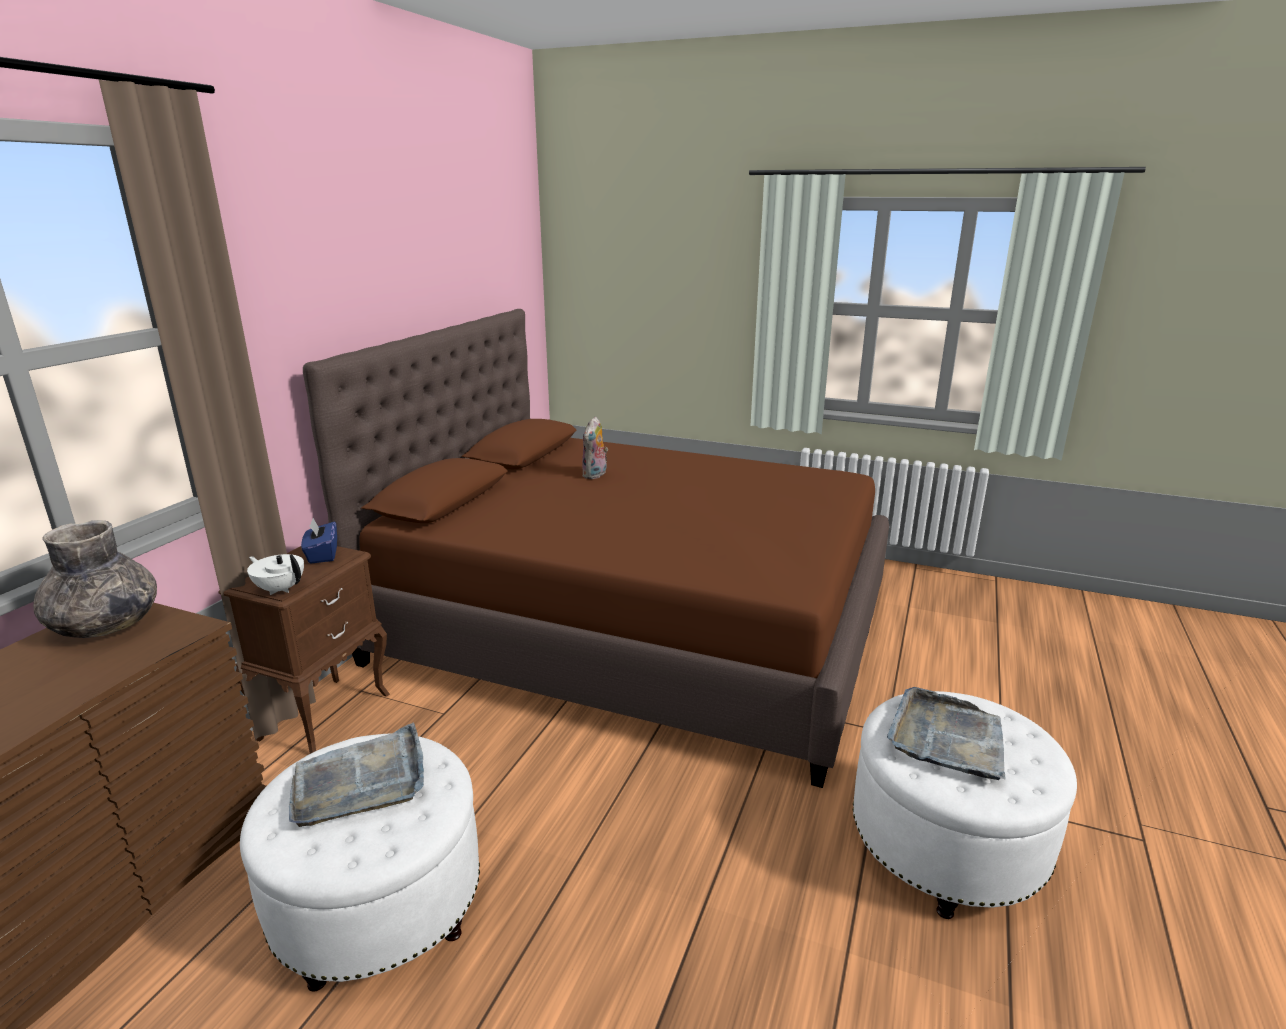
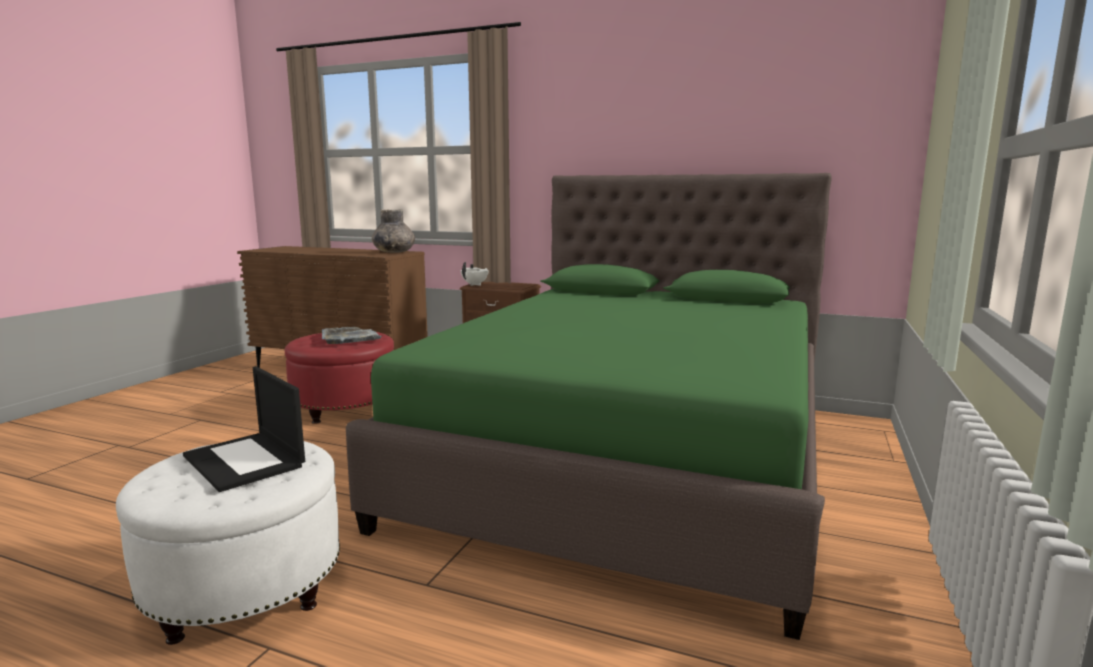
camera: 90 degrees right, 10 degrees down
white ottoman [240,734,480,992] -> red ottoman [285,332,394,424]
blue tissue box [301,518,337,564] -> none
brown bed [303,309,889,788] -> green bed [346,173,832,640]
plush toy [582,416,608,479] -> none
grey tray [887,687,1006,780] -> laptop [183,366,305,492]

